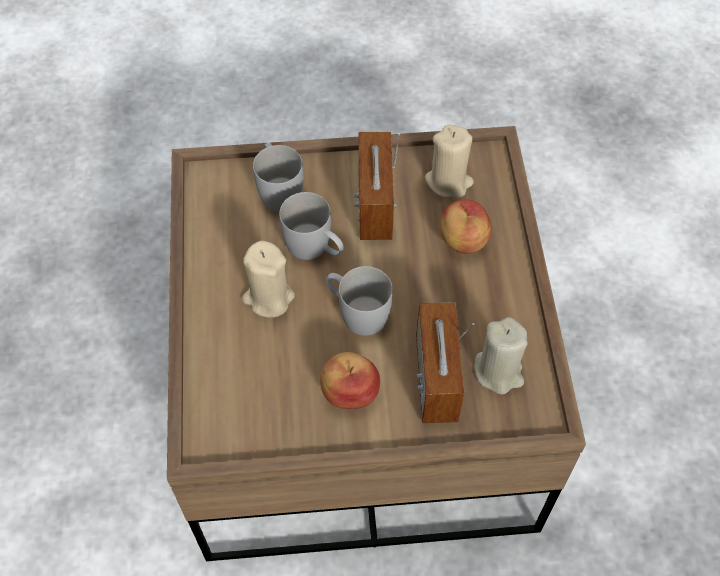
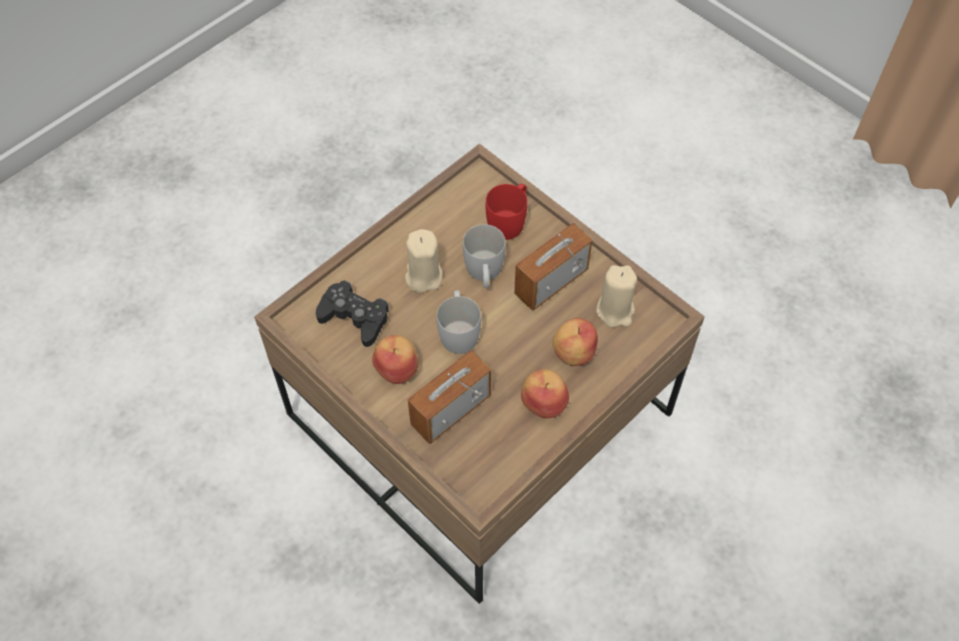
camera: 50 degrees right, 0 degrees up
white mug [253,143,304,212] -> red mug [486,184,527,240]
beige candle [475,317,528,395] -> none
none -> black game controller [316,280,389,347]
none -> apple [521,369,569,418]

